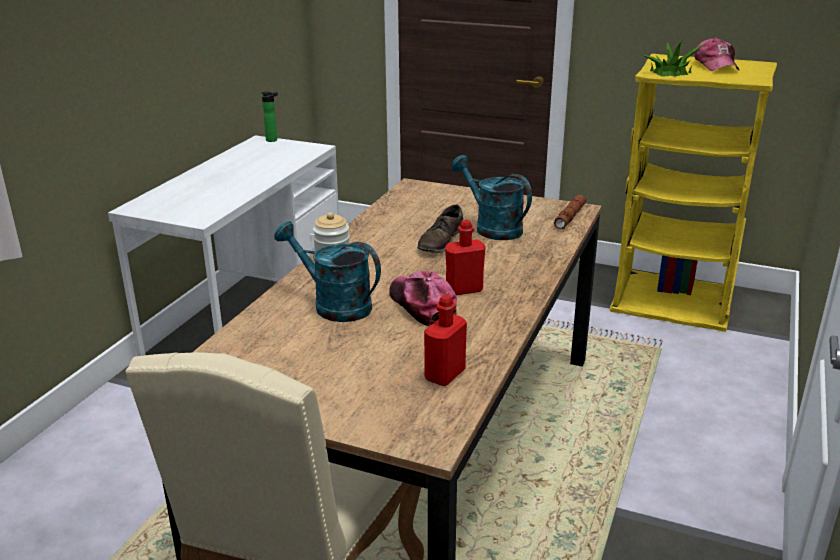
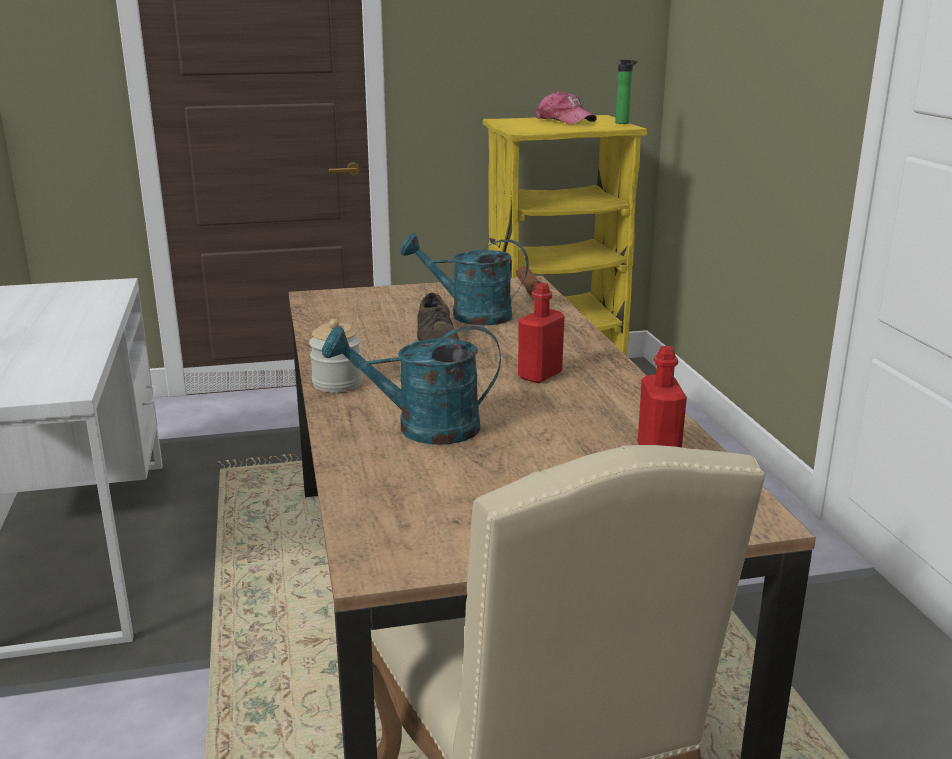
camera: 35 degrees left, 5 degrees down
bottle [261,92,278,142] -> bottle moved to [615,60,638,124]
cap [389,271,457,326] -> none
potted plant [642,41,704,77] -> none

